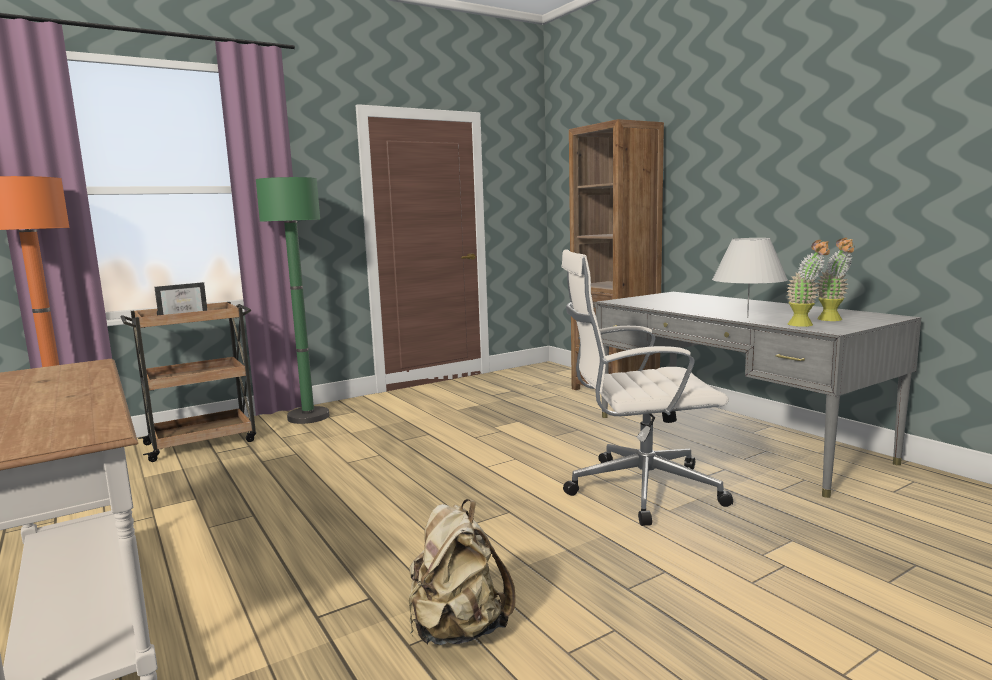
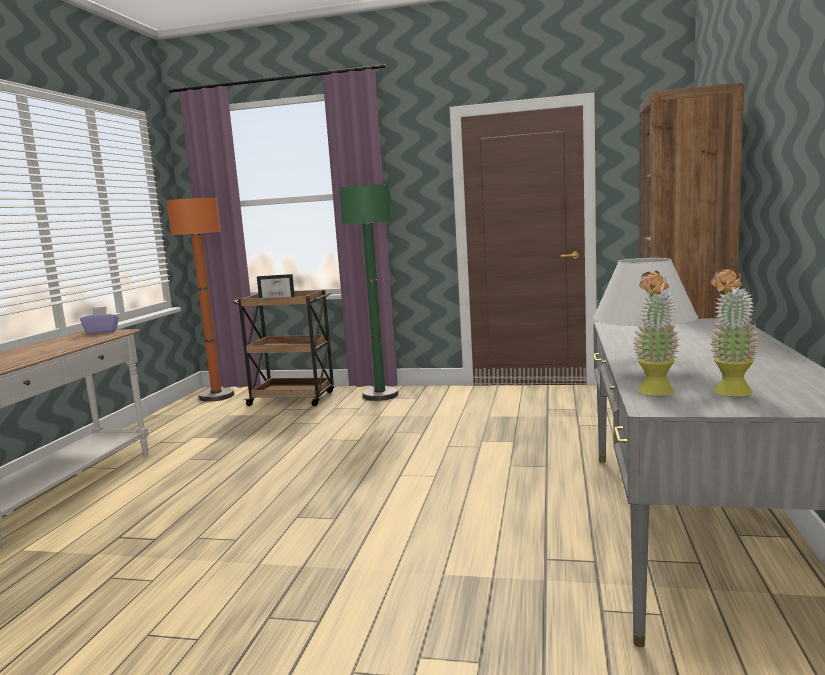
camera: 45 degrees right, 0 degrees up
beige backpack [409,499,516,645] -> none
white office chair [561,249,733,526] -> none
none -> purple tissue box [80,306,119,334]

